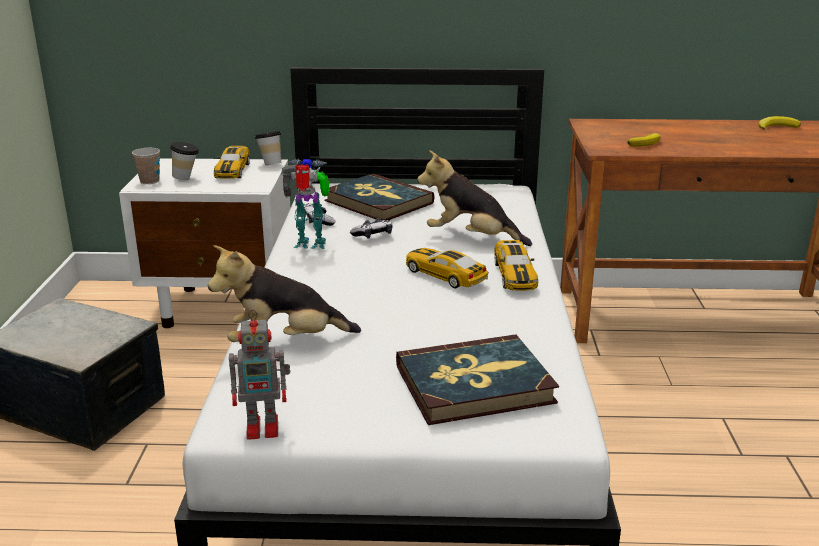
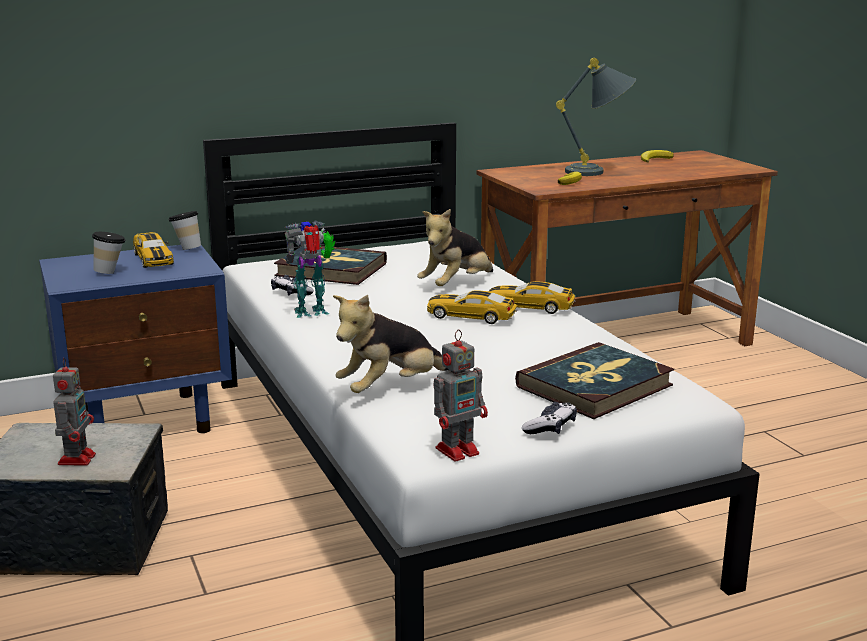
camera: 25 degrees left, 5 degrees down
white nightstand [119,158,291,328] -> blue nightstand [39,245,232,433]
cup [132,148,160,184] -> none
game controller [350,218,393,239] -> game controller moved to [522,402,577,434]
plush toy [417,150,532,246] -> plush toy turned 45 degrees counterclockwise [417,209,493,286]
toy car [494,240,538,291] -> toy car turned 135 degrees clockwise [489,281,575,314]
none -> toy robot [53,358,96,466]
none -> grey table lamp [556,58,636,176]

